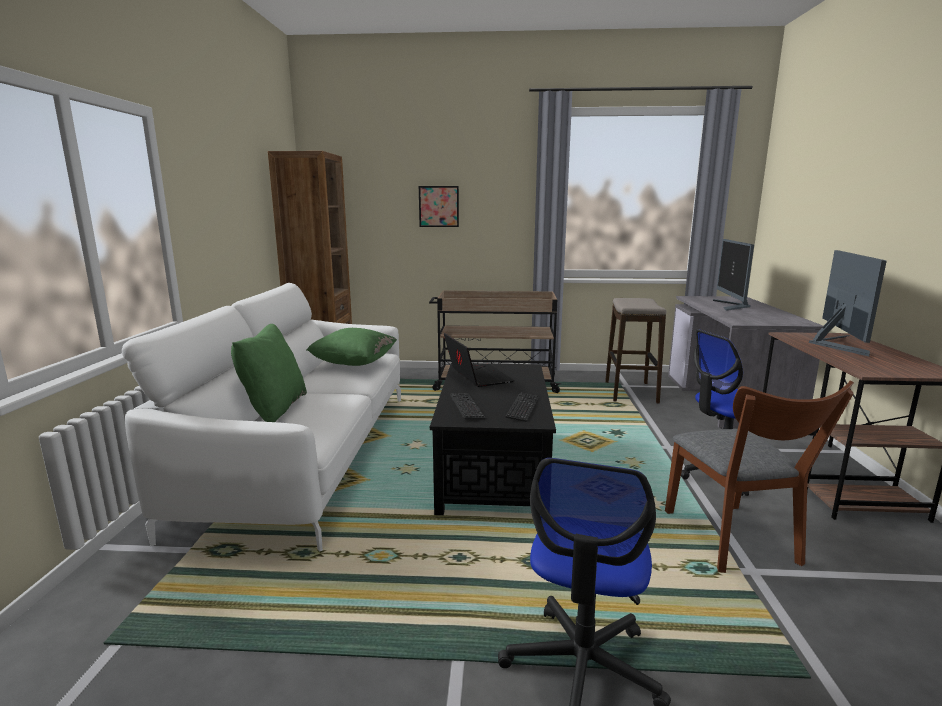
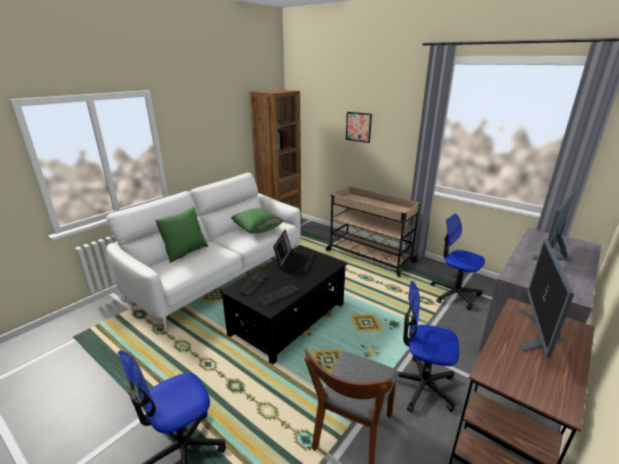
camera: 35 degrees right, 10 degrees up
stool [605,298,667,404] -> office chair [430,214,485,310]
monitor [809,250,887,356] -> monitor turned 150 degrees clockwise [519,239,574,358]

